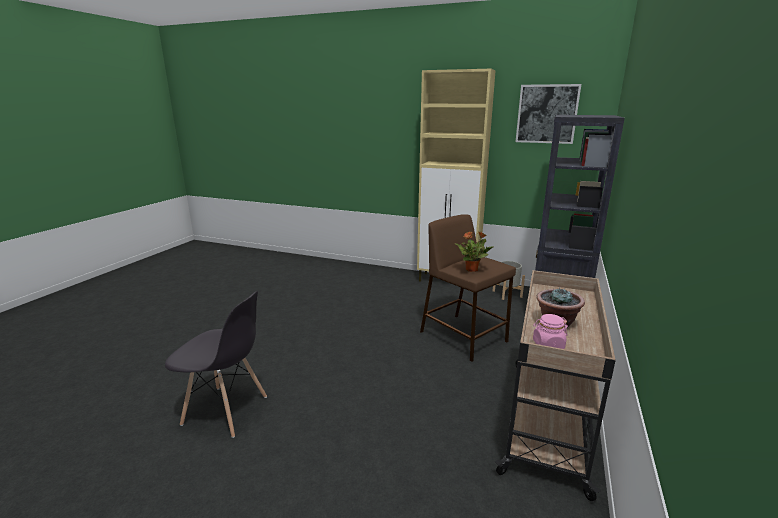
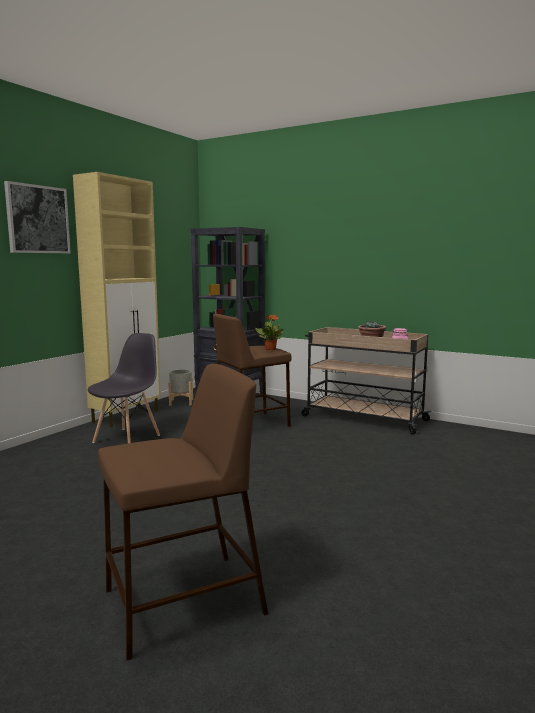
camera: 80 degrees left, 10 degrees down
grey chair [165,291,267,438] -> grey chair moved to [88,333,160,443]
picture [515,84,581,144] -> picture moved to [4,181,71,253]
none -> brown stool [98,364,268,660]

